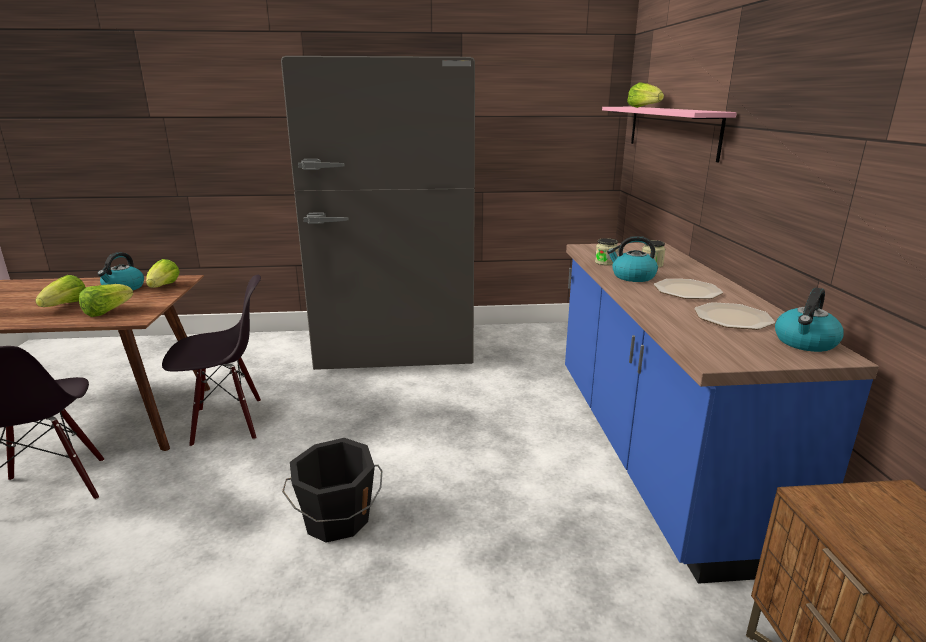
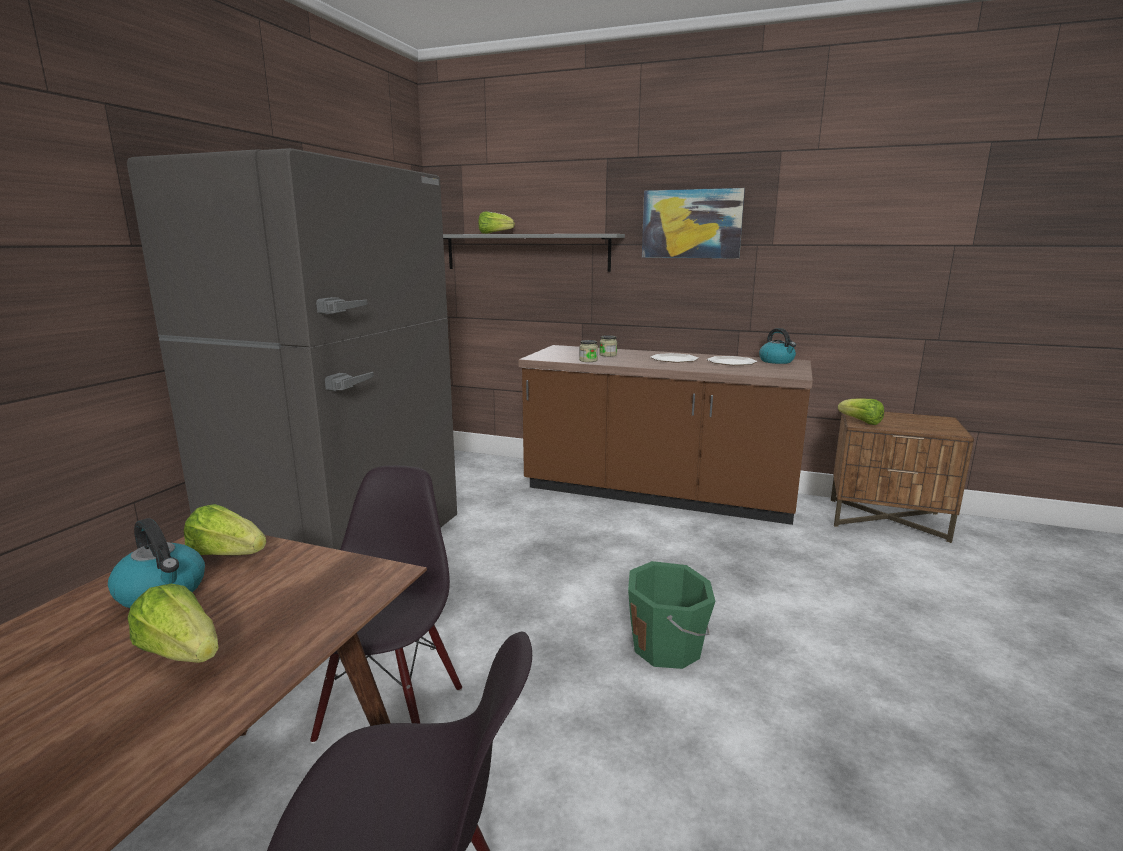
camera: 65 degrees left, 5 degrees down
lettuce [79,284,133,317] -> lettuce moved to [838,398,884,425]
black bucket [282,438,382,543] -> green bucket [628,561,715,669]
blue counter [565,242,879,584] -> brown counter [518,345,813,525]
pink shelf [602,107,737,162] -> grey shelf [443,234,625,272]
kettle [607,236,658,282] -> none
none -> picture [642,188,745,259]

